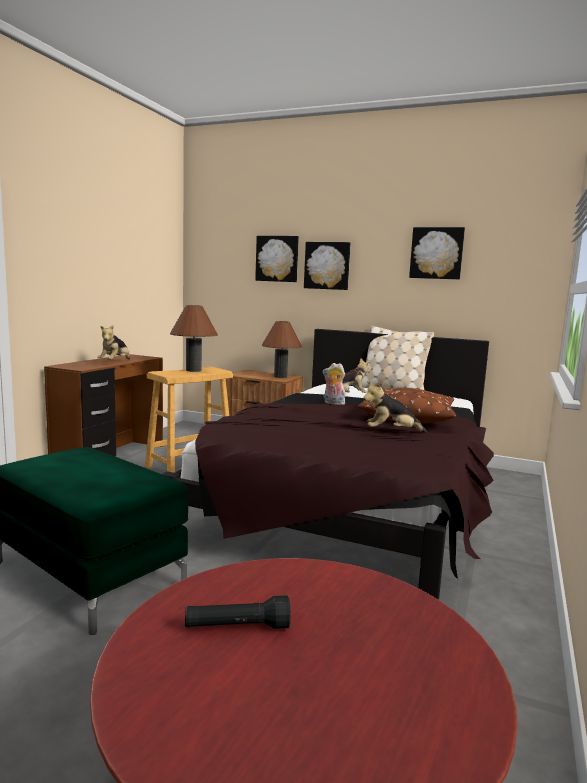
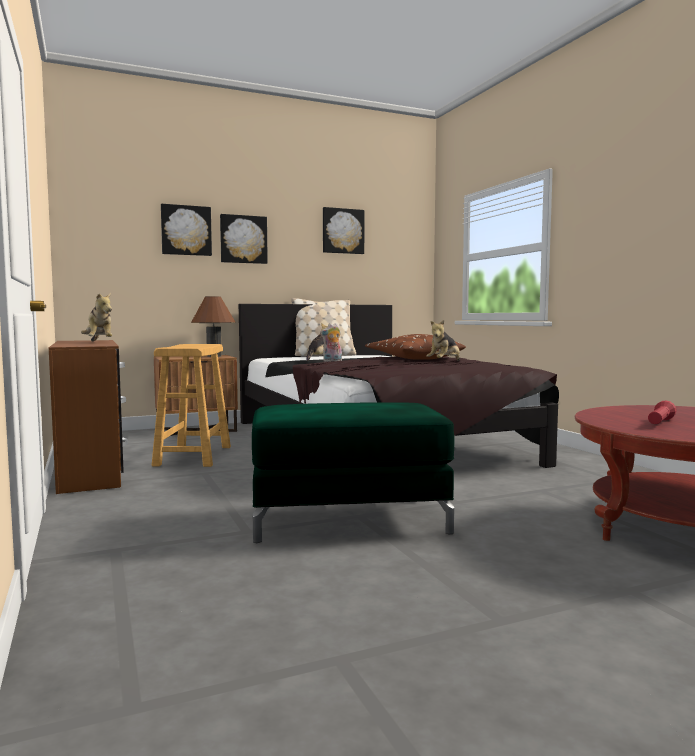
camera: 45 degrees left, 5 degrees down
brown table lamp [170,305,218,372] -> none
black flashlight [185,595,291,629] -> red flashlight [648,400,677,424]

